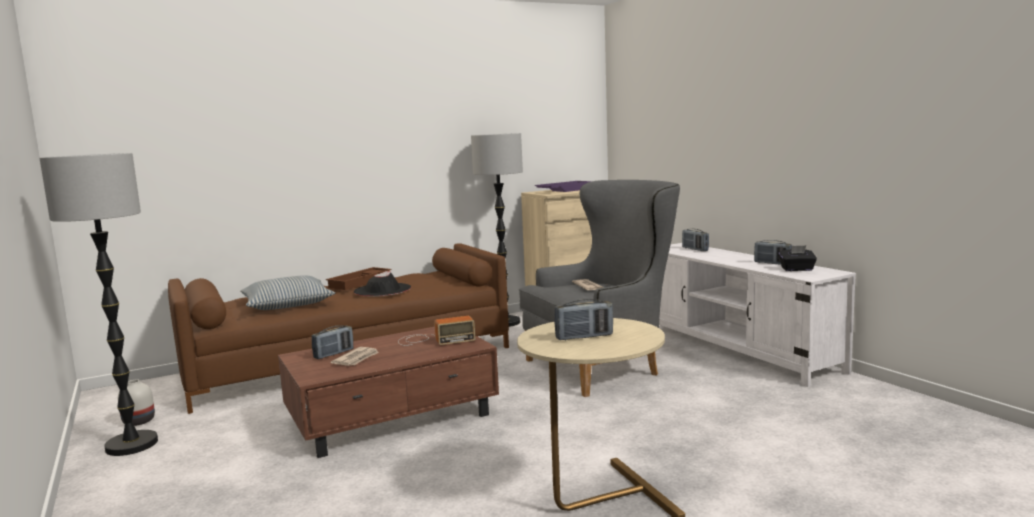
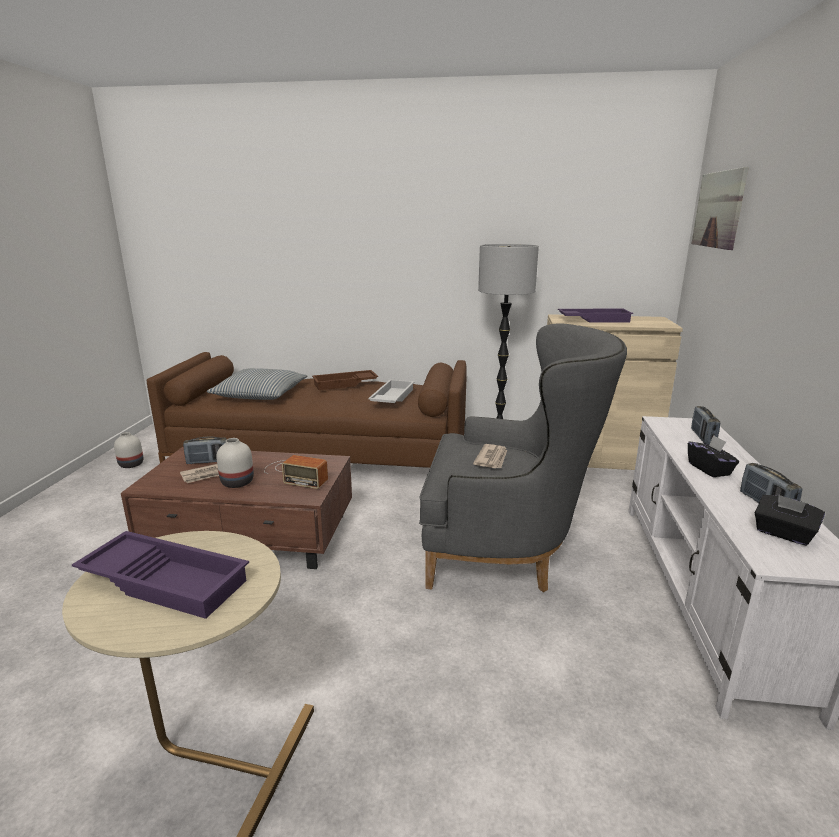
camera: 35 degrees right, 10 degrees up
floor lamp [39,153,158,456] -> none
black hat [354,271,411,297] -> none
radio [554,299,613,340] -> purple tray [72,531,249,619]
none -> white vase [216,438,254,488]
none -> white tray [368,380,415,403]
none -> black tissue box [688,435,739,477]
none -> picture [692,167,749,250]

